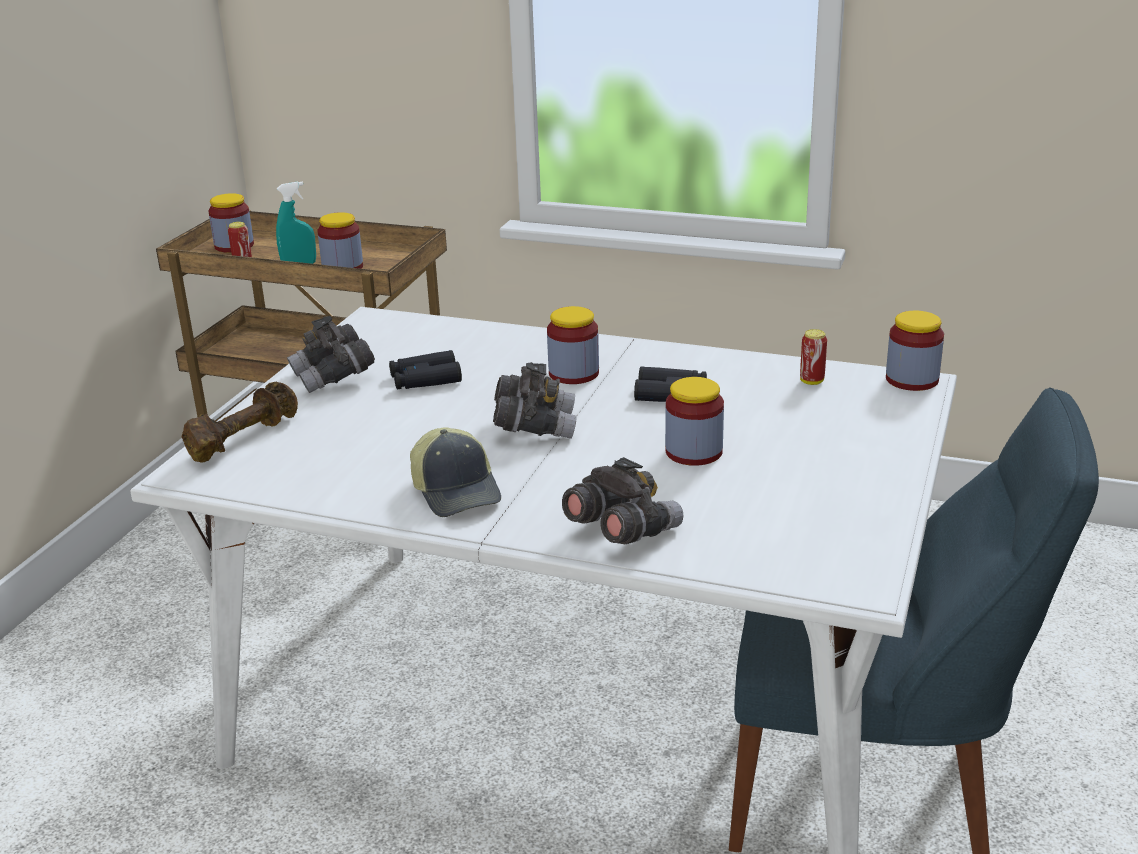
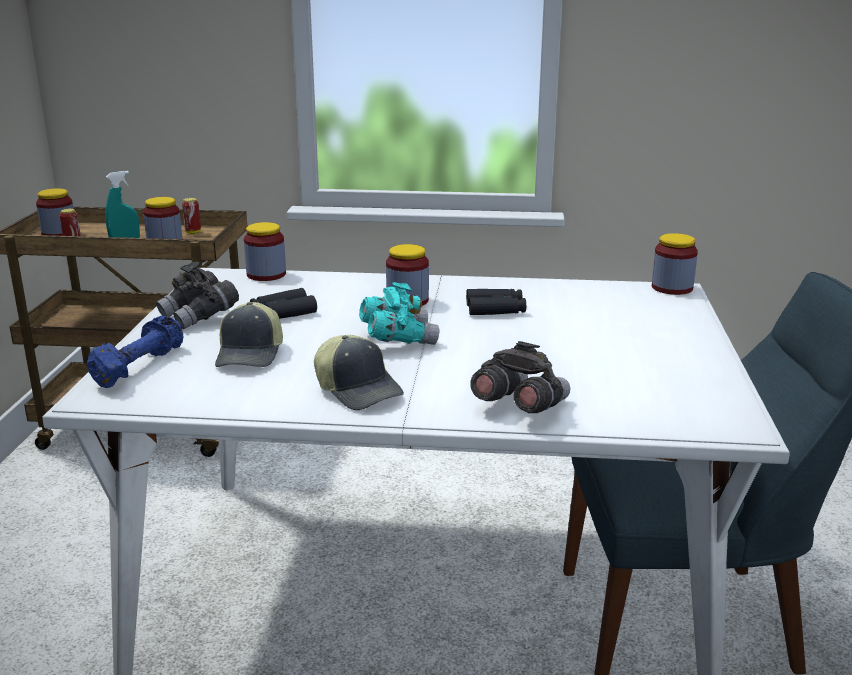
camera: 15 degrees left, 5 degrees down
brown dumbbell [181,382,298,463] -> blue dumbbell [87,315,184,388]
grey binoculars [493,362,577,439] -> turquoise binoculars [359,282,439,345]
jar [665,377,724,466] -> jar moved to [244,222,286,281]
can [800,329,827,385] -> can moved to [182,198,201,234]
none -> cap [215,302,283,367]

